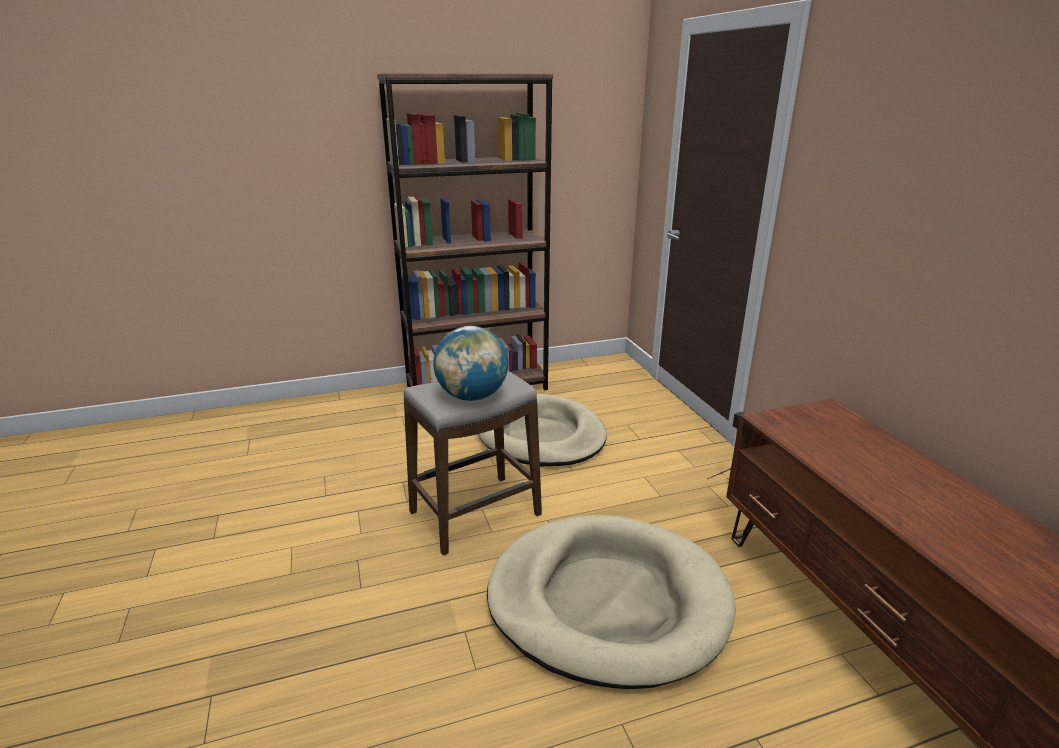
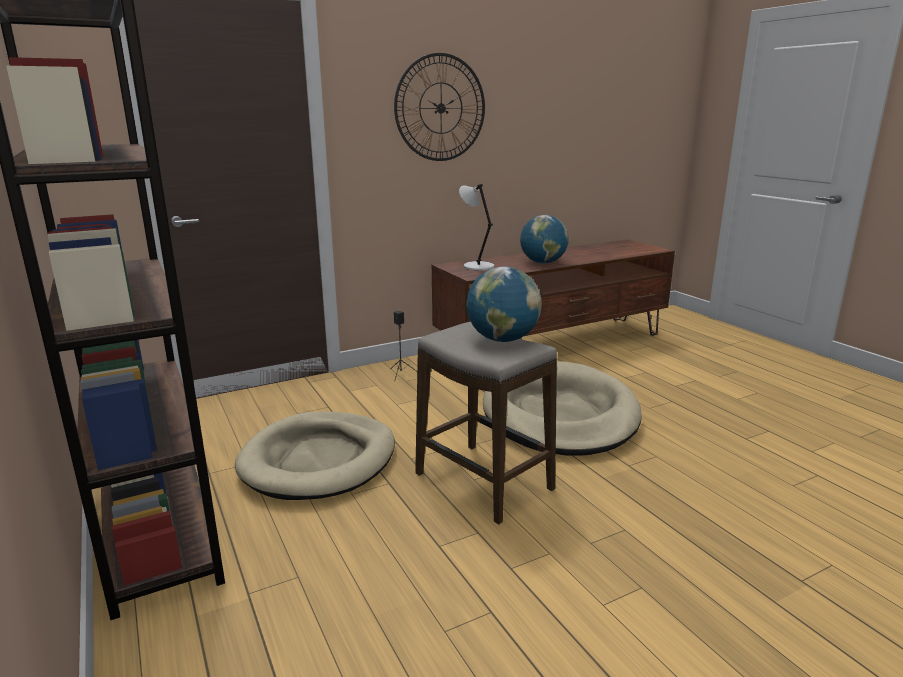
camera: 100 degrees left, 5 degrees down
none -> wall clock [394,53,485,161]
none -> grey table lamp [459,184,494,271]
none -> globe [520,215,569,264]

